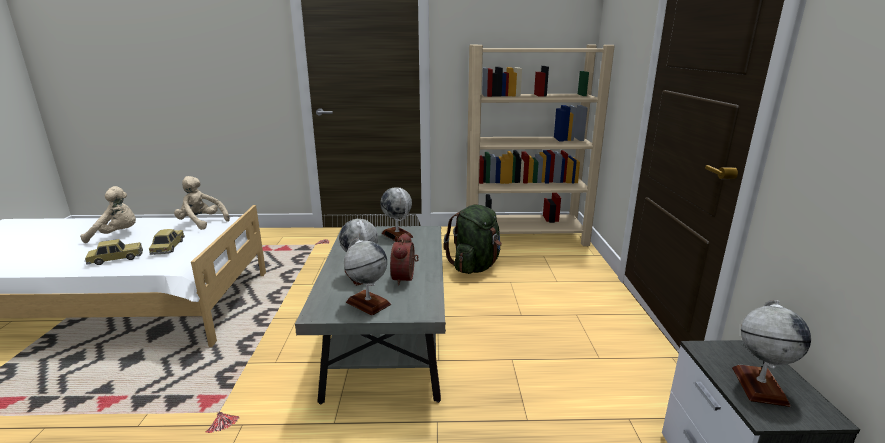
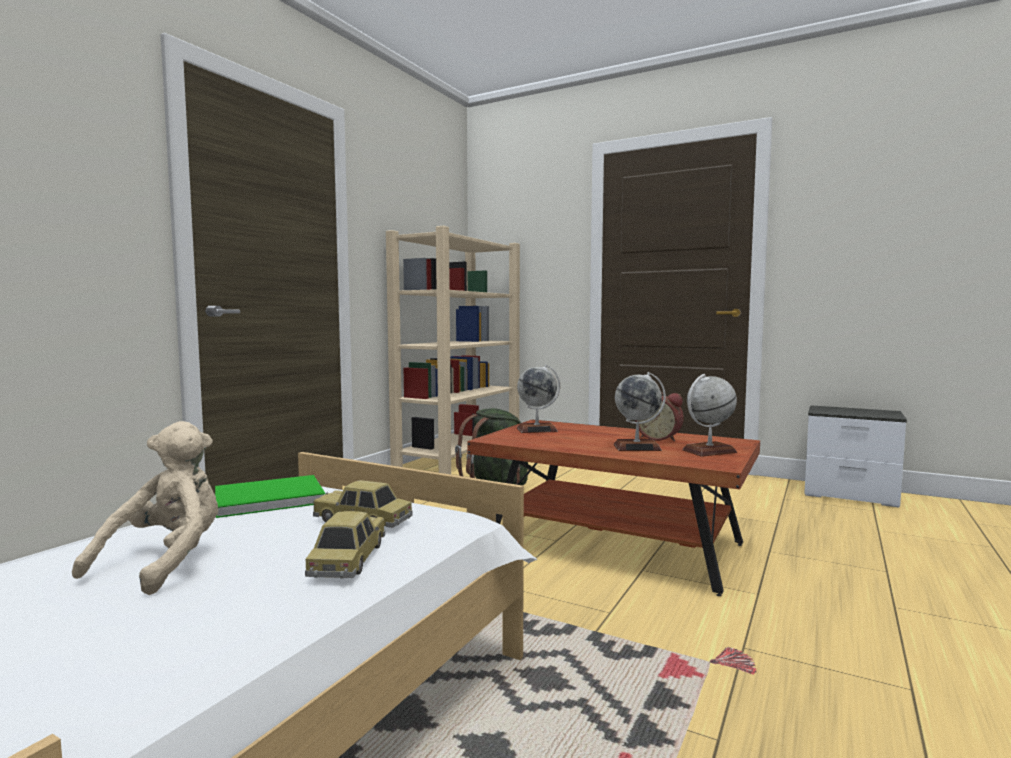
camera: 60 degrees left, 15 degrees down
beige plush toy [174,176,230,230] -> green book [215,475,325,518]
grey coffee table [295,226,446,404] -> brown coffee table [467,419,760,596]
globe [732,300,811,407] -> none

